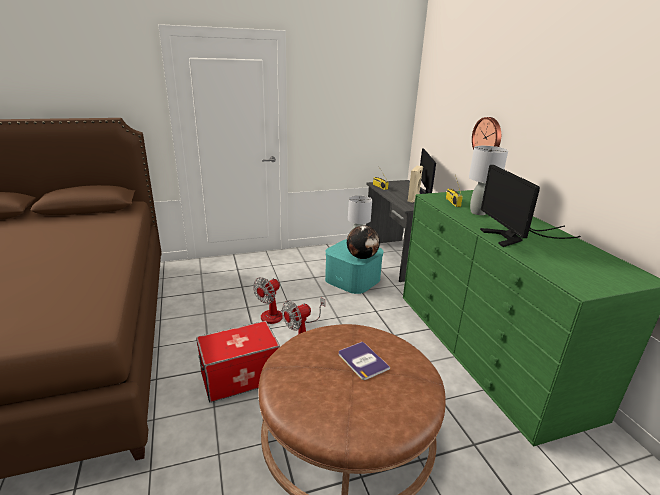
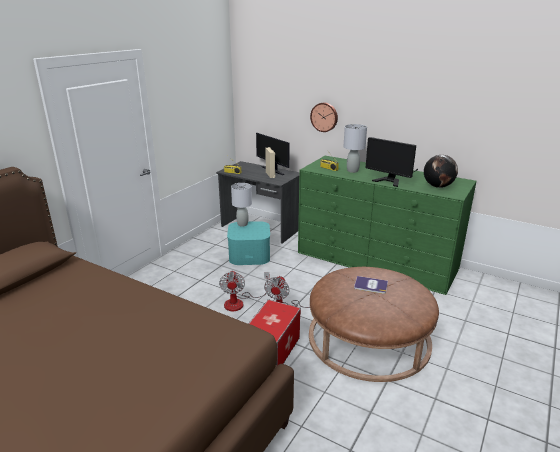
camera: 40 degrees left, 0 degrees up
globe [347,225,380,259] -> globe moved to [424,155,458,188]

